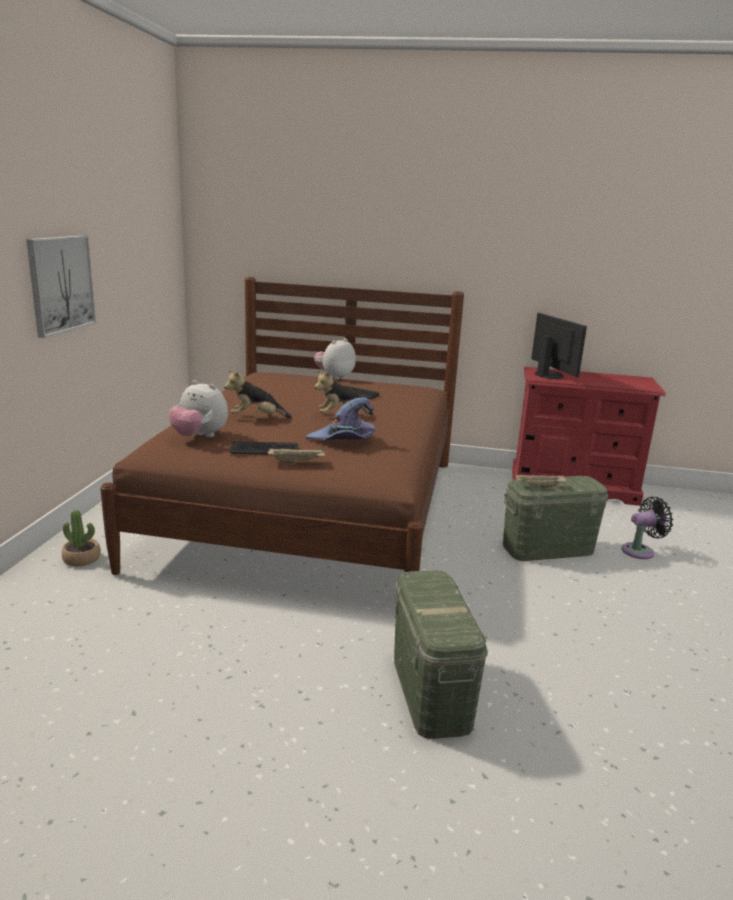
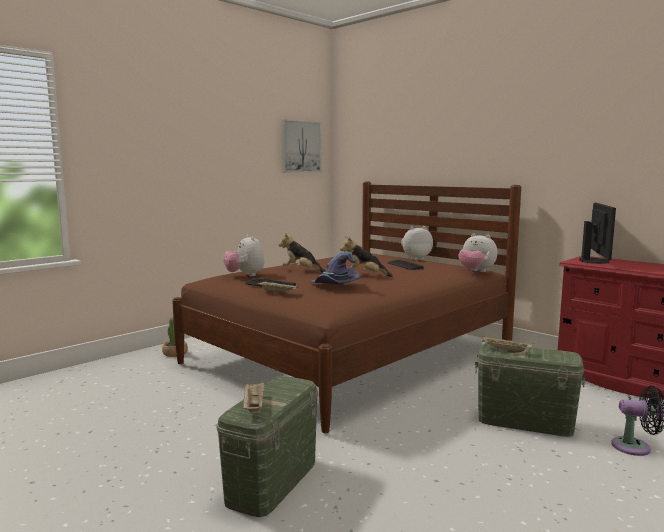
camera: 35 degrees right, 10 degrees down
picture [26,235,96,338] -> picture moved to [282,119,322,173]
none -> beige tray [243,382,264,412]
none -> plush toy [458,233,497,272]

